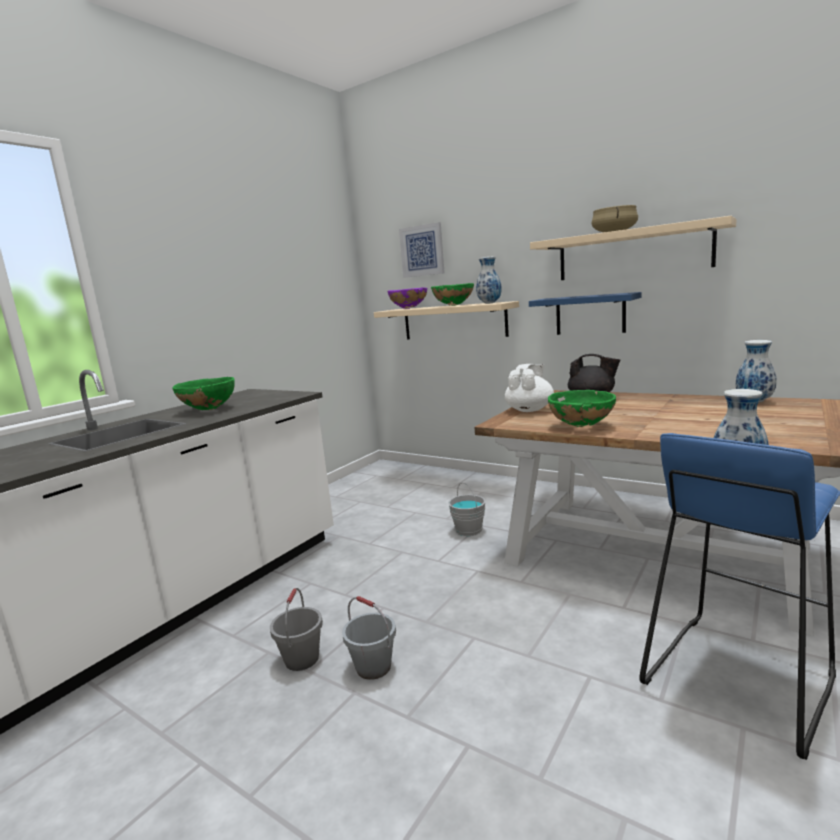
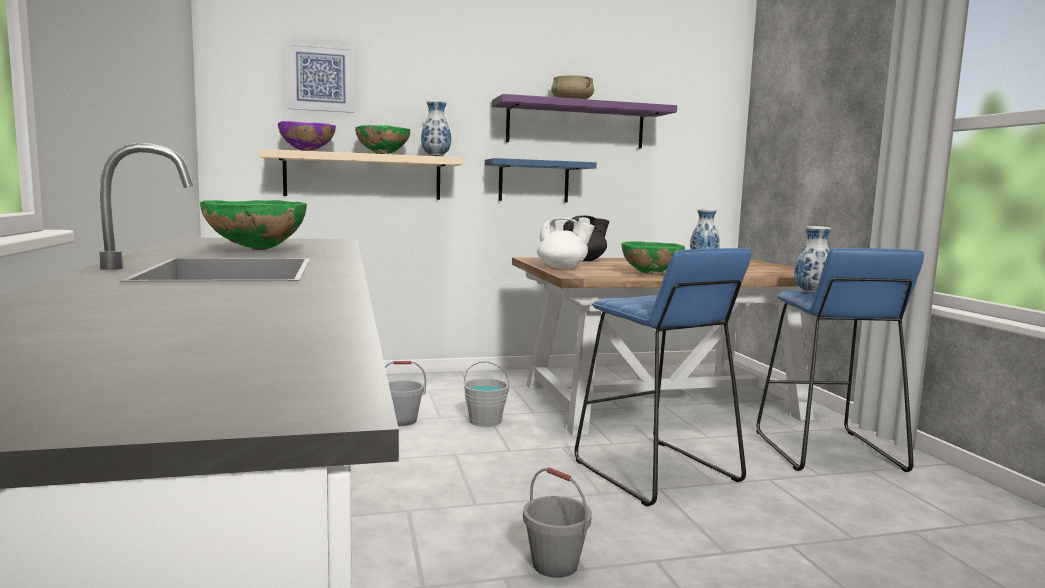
camera: 50 degrees left, 5 degrees down
grey bucket [342,596,396,680] -> grey bucket moved to [385,361,426,426]
white teapot [505,364,554,412] -> white teapot turned 120 degrees clockwise [537,217,595,269]
beige shelf [530,216,737,280] -> purple shelf [492,94,677,149]
none -> blue stool [575,248,751,507]

